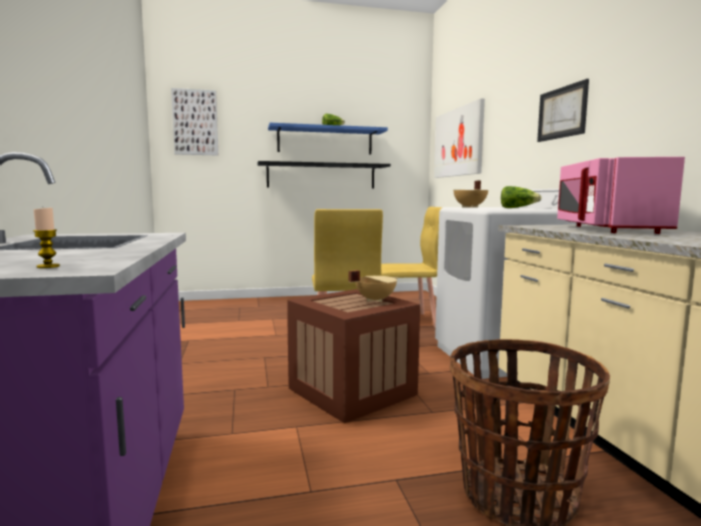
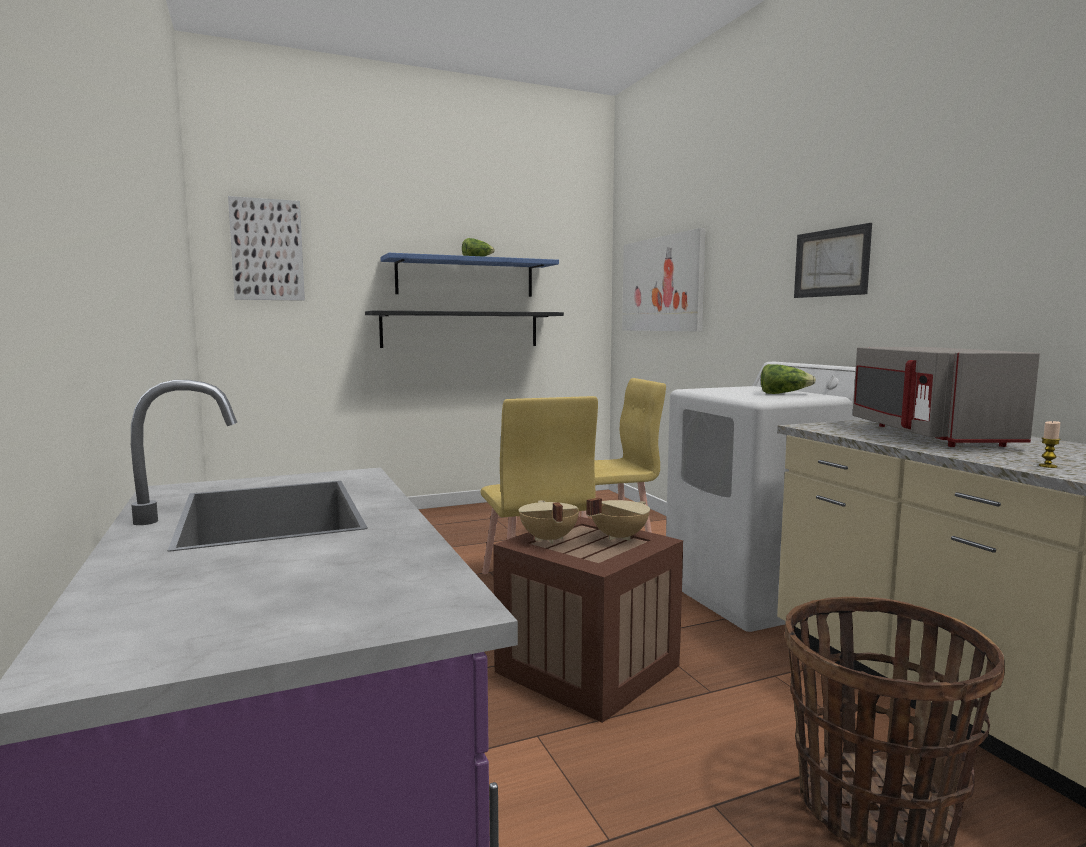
camera: 10 degrees left, 0 degrees up
candle [33,208,60,268] -> candle moved to [1039,421,1061,468]
beige cooking pot [454,180,488,208] -> beige cooking pot moved to [518,500,579,544]
pink microwave [557,157,685,234] -> grey microwave [853,347,1040,447]

